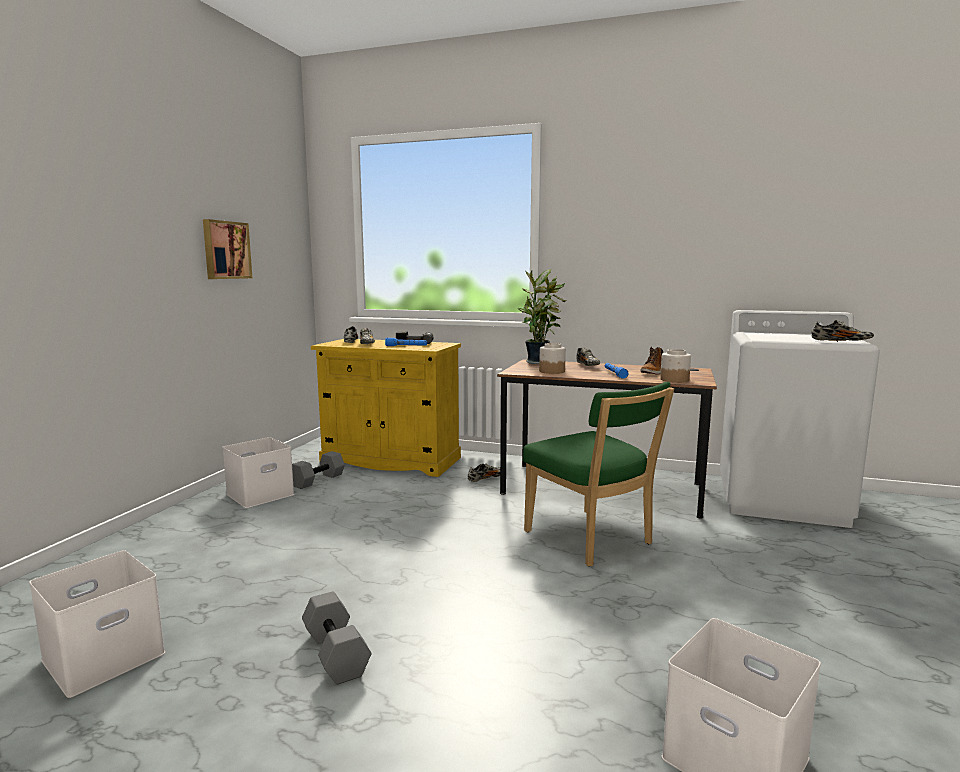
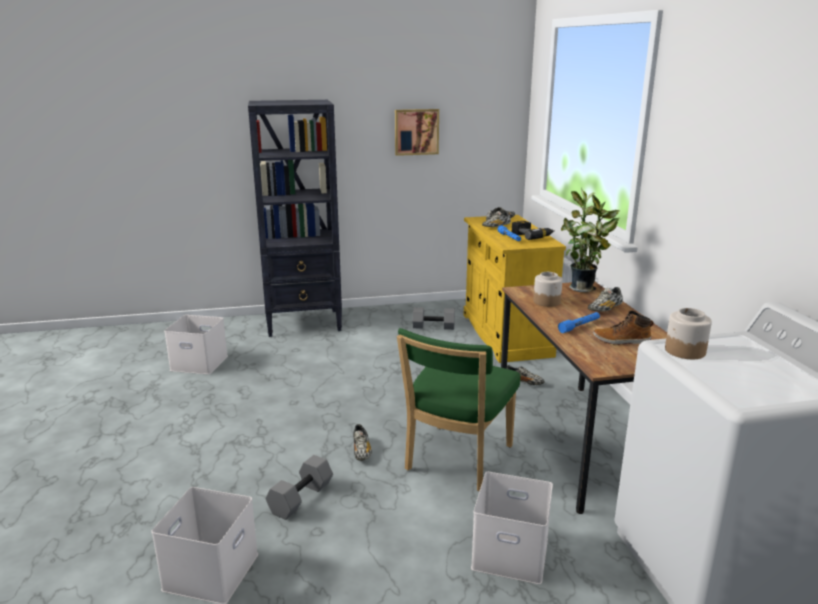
camera: 60 degrees right, 10 degrees up
white storage box [222,437,294,508] -> white storage box moved to [471,472,553,584]
grey dumbbell [302,592,371,684] -> grey dumbbell moved to [266,455,333,520]
jar [660,349,691,383] -> jar moved to [665,308,712,359]
shoe [811,320,874,342] -> shoe moved to [353,424,372,461]
none -> black bookcase [248,100,342,337]

